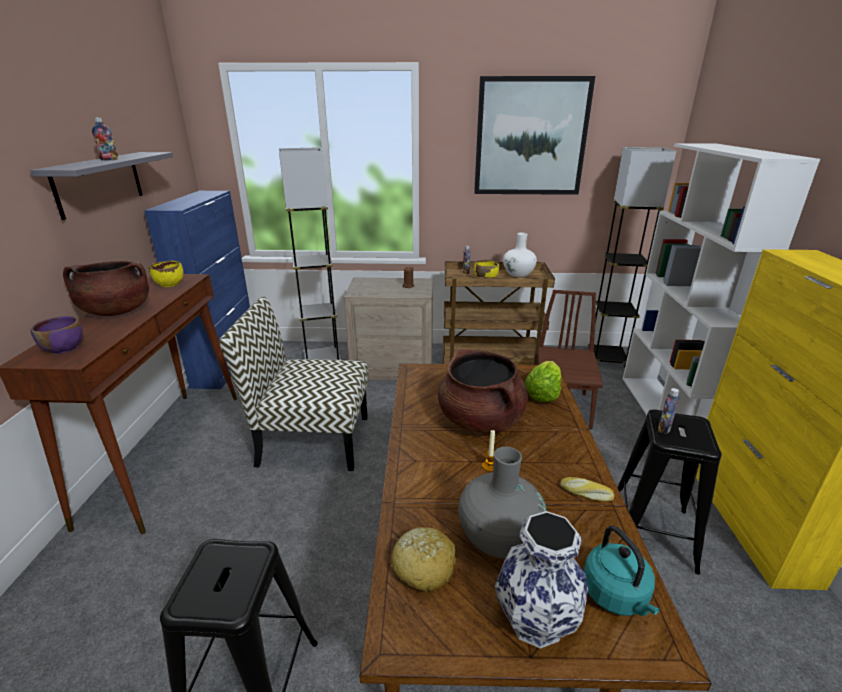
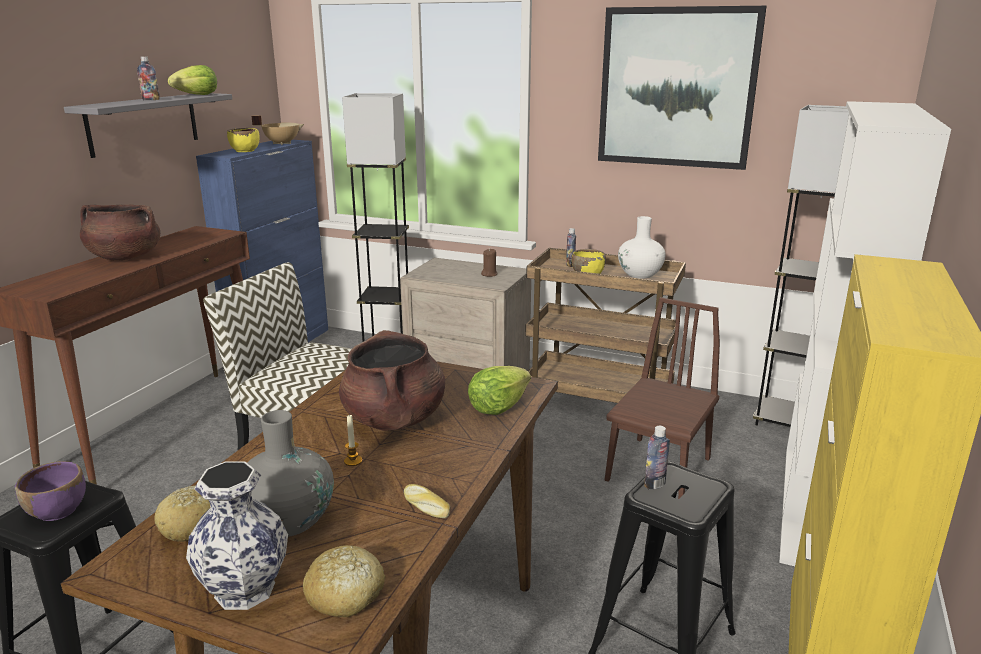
camera: 20 degrees right, 5 degrees down
purple bowl [31,316,83,354] -> purple bowl moved to [15,461,86,521]
yellow bowl [149,261,183,287] -> yellow bowl moved to [227,128,260,152]
turquoise kettle [584,526,660,616] -> bread [303,545,385,618]
none -> lettuce [168,65,217,95]
none -> beige cooking pot [251,115,304,145]

